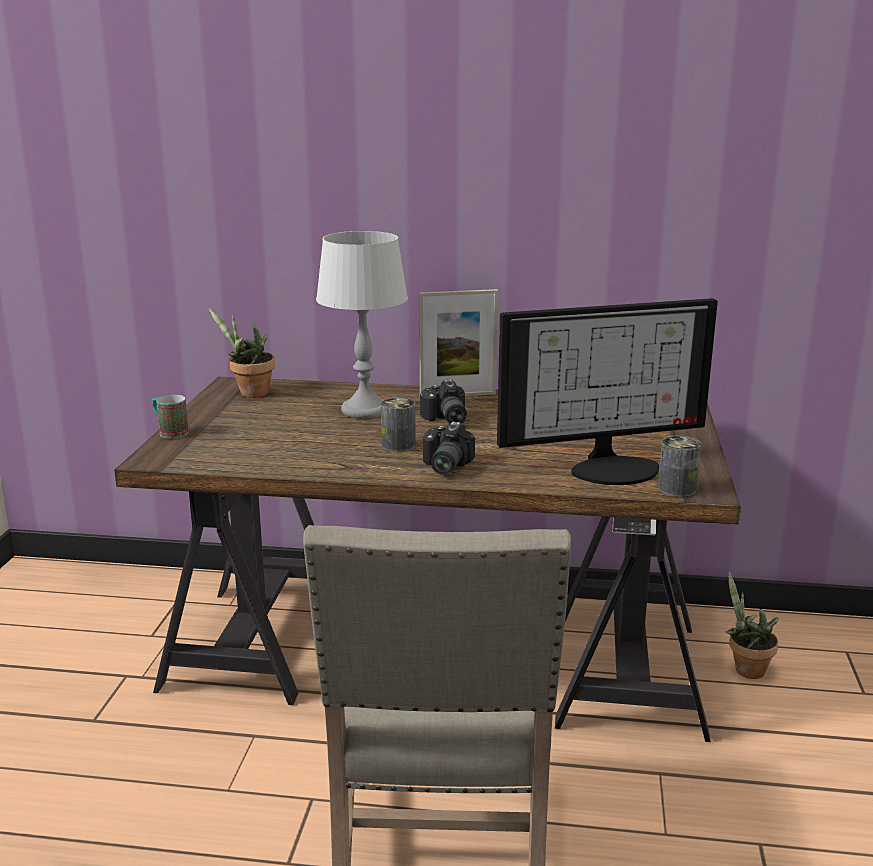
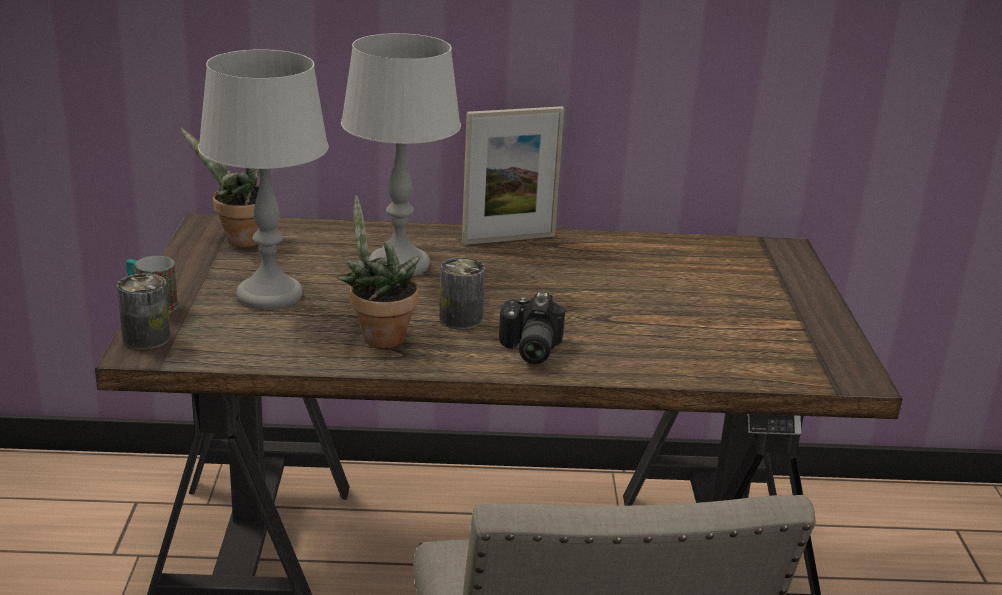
camera: 10 degrees left, 5 degrees up
camera [420,379,467,424] -> none
monitor [497,298,718,485] -> none
can [658,436,701,497] -> can moved to [117,273,170,350]
potted plant [725,572,779,679] -> potted plant moved to [335,195,420,348]
none -> grey table lamp [198,49,329,310]

